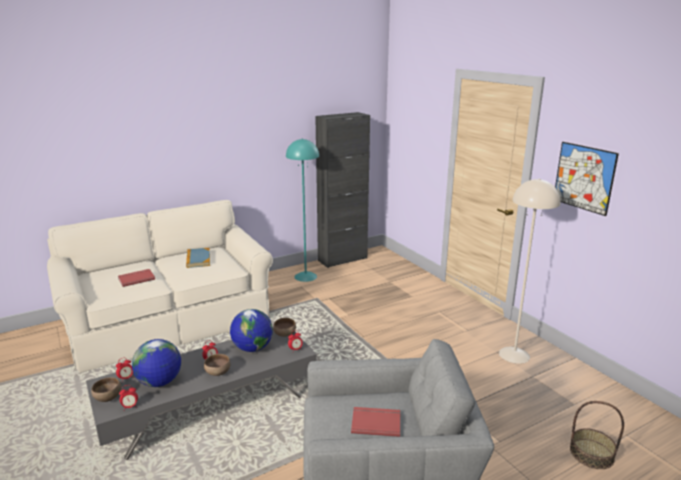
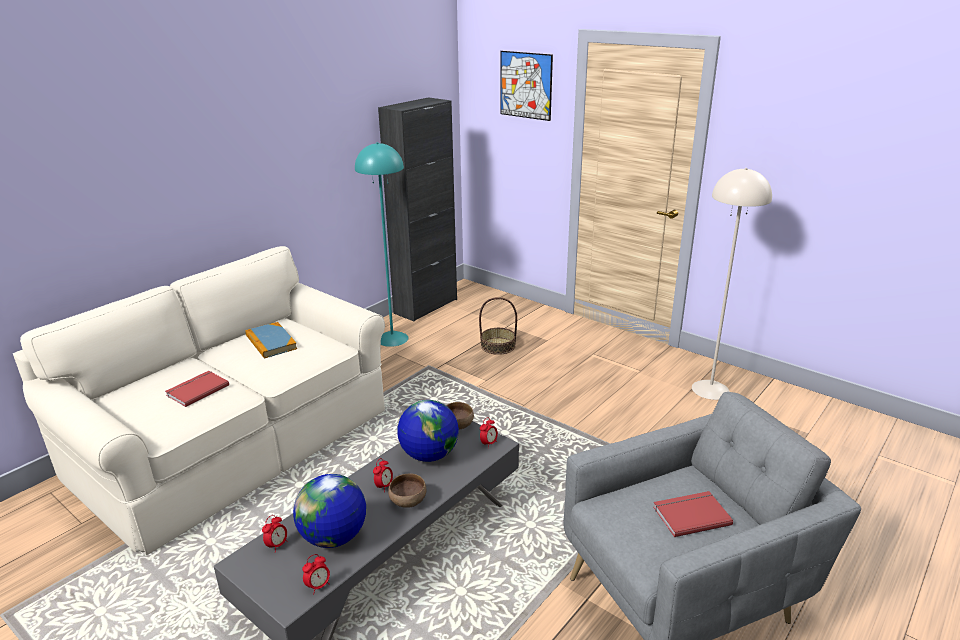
camera: 20 degrees left, 5 degrees up
brown bowl [91,377,121,402] -> none
picture [555,142,619,216] -> picture moved to [500,51,553,121]
basket [570,401,624,469] -> basket moved to [479,297,517,355]

